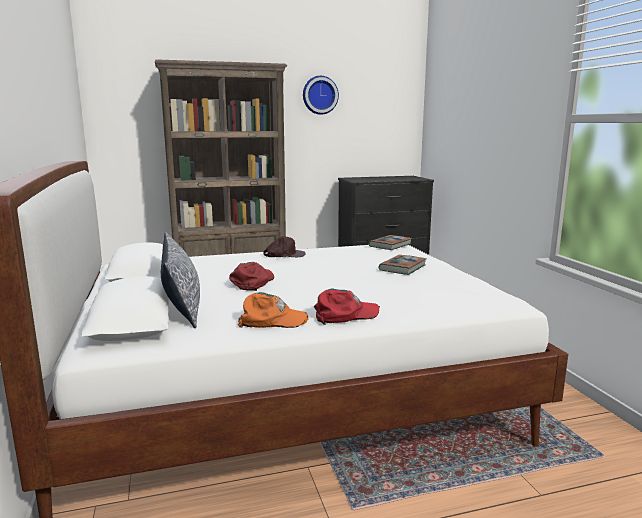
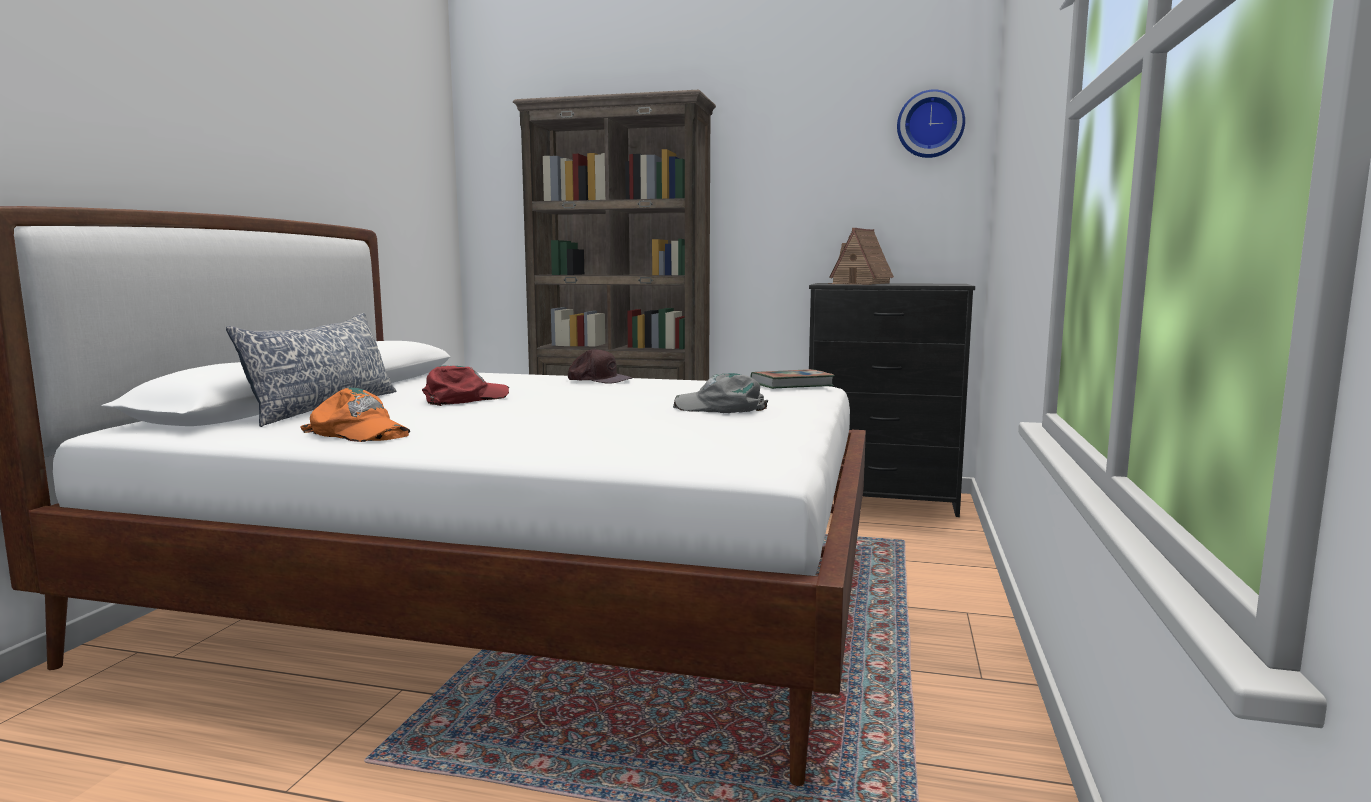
camera: 30 degrees right, 5 degrees down
wall clock [303,76,339,115] -> wall clock moved to [897,89,965,158]
red cap [314,289,380,325] -> none
book [378,255,426,275] -> grey cap [673,373,768,413]
none -> toy house [828,228,894,285]

